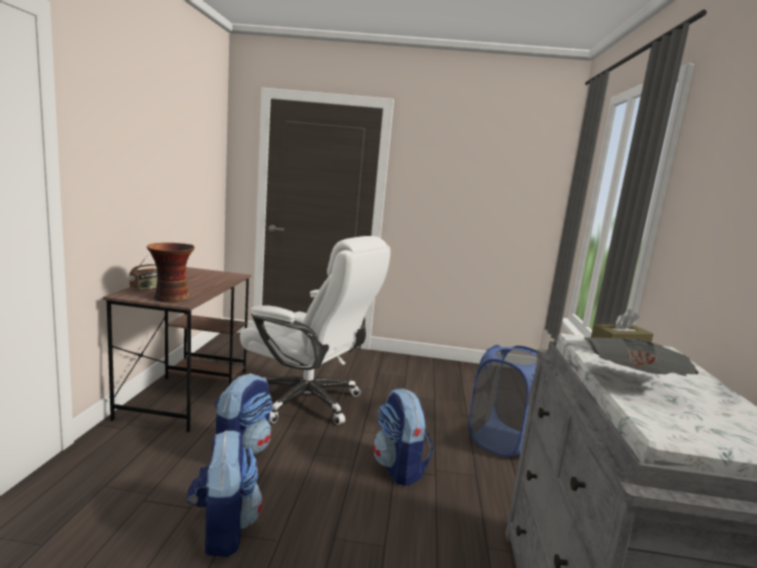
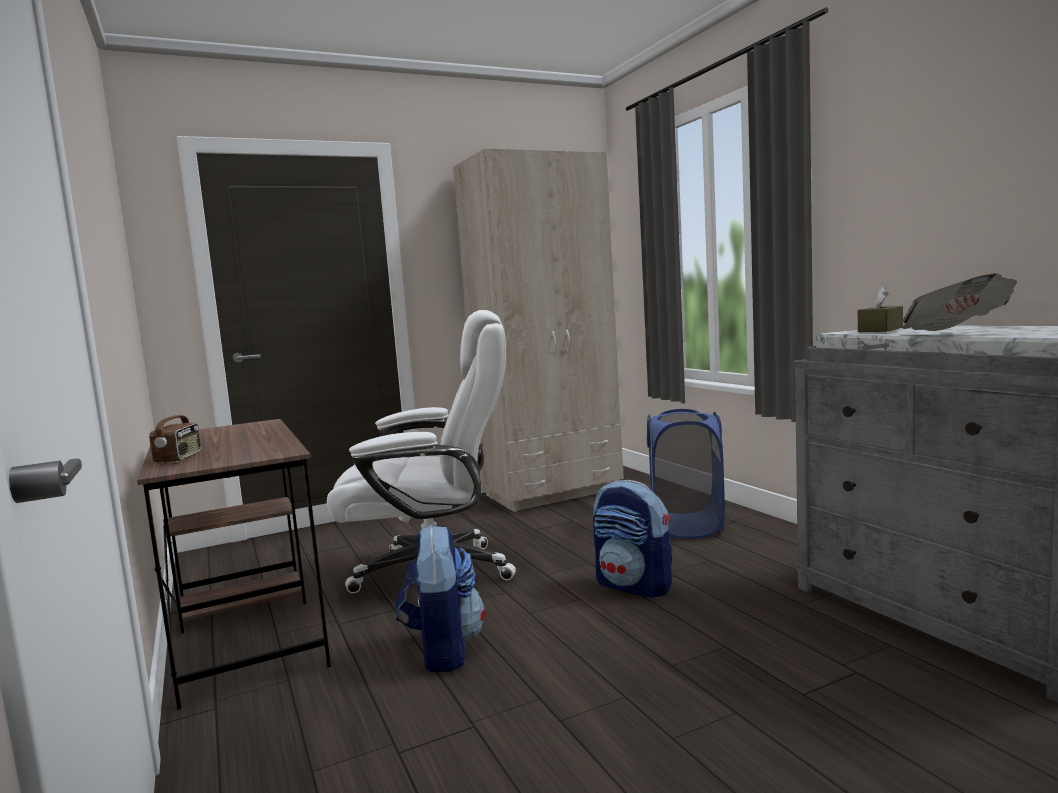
camera: 30 degrees left, 5 degrees down
vase [147,243,195,303] -> none
backpack [187,430,262,557] -> none
none -> beige wardrobe [453,149,624,512]

